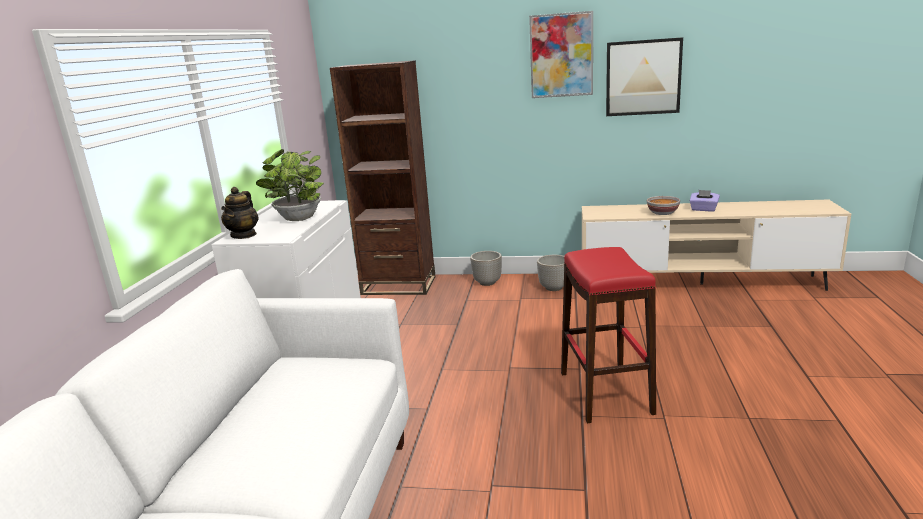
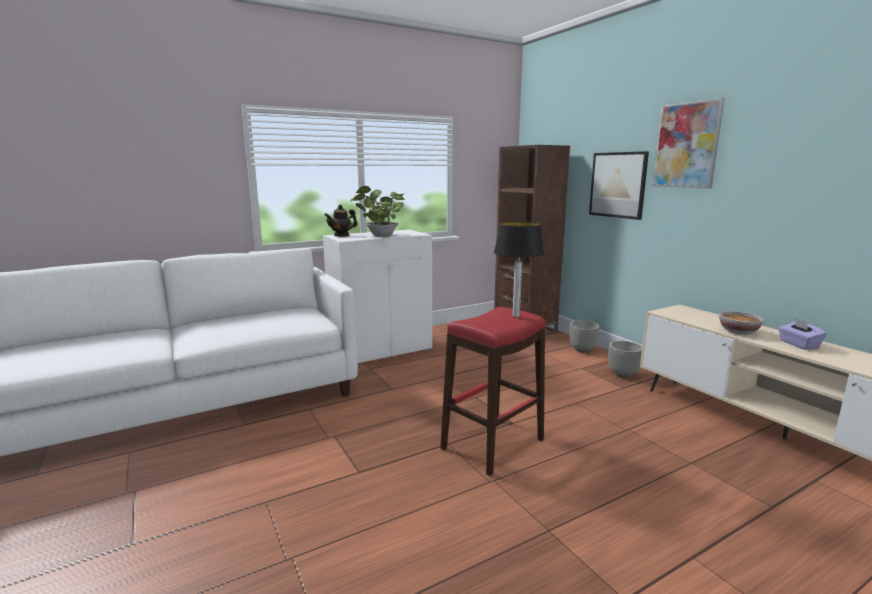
camera: 50 degrees right, 5 degrees down
picture [606,37,683,116] -> picture moved to [589,151,649,220]
none -> table lamp [494,221,544,317]

